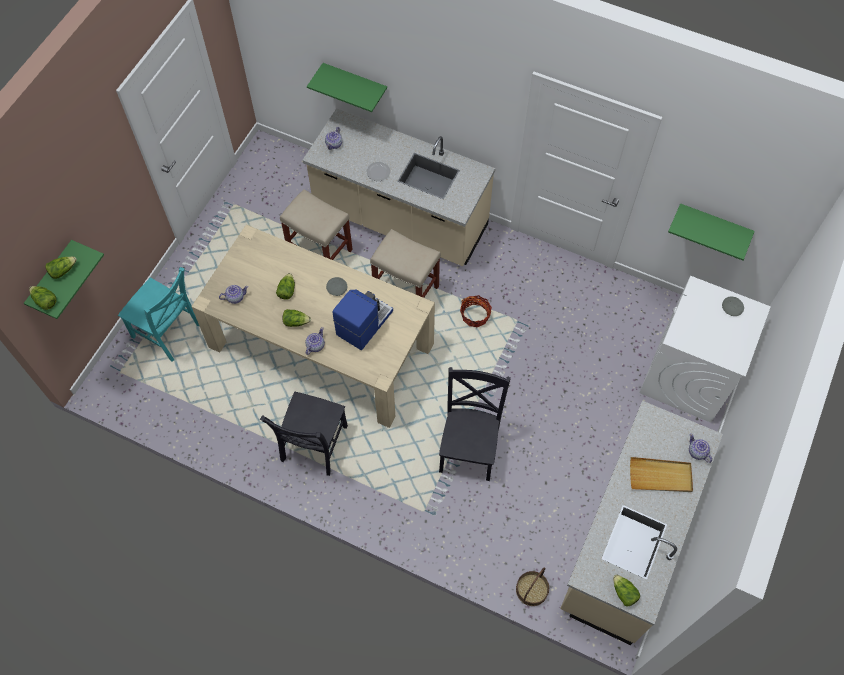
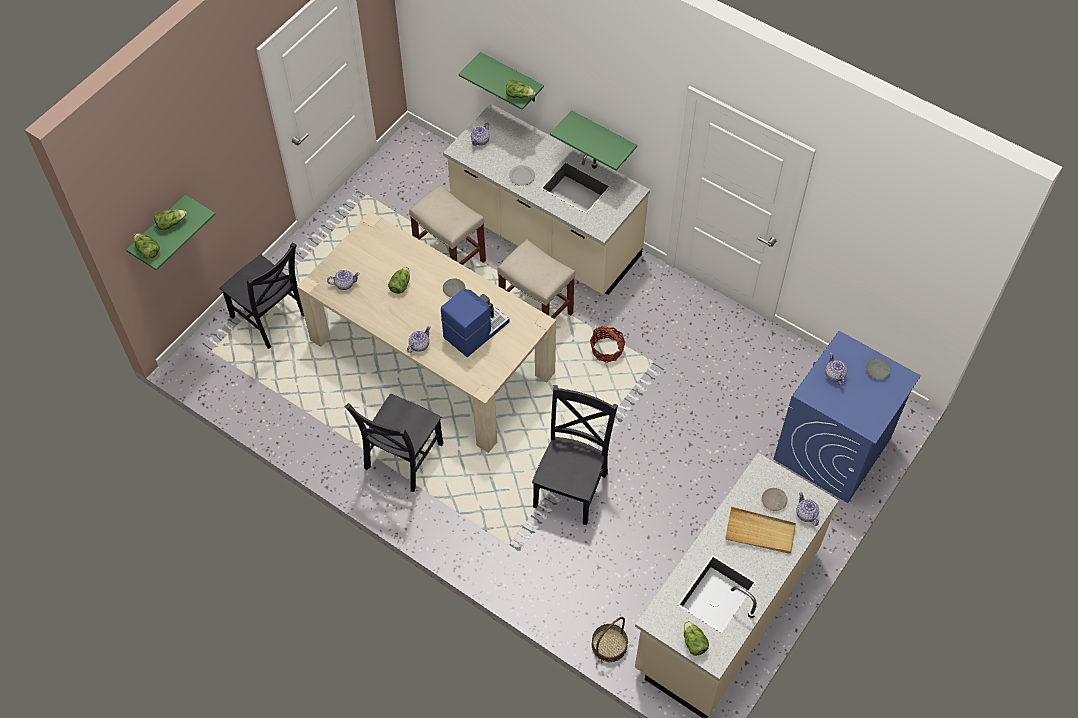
camera: 10 degrees right, 5 degrees down
turquoise chair [118,267,199,362] -> black chair [220,243,304,349]
lettuce [282,309,311,327] -> lettuce moved to [506,80,535,98]
white washing machine [639,276,771,423] -> blue washing machine [774,331,921,503]
green shelf [668,203,755,261] -> green shelf moved to [550,110,637,170]
none -> beige plate [762,488,788,511]
none -> teapot [825,353,847,386]

